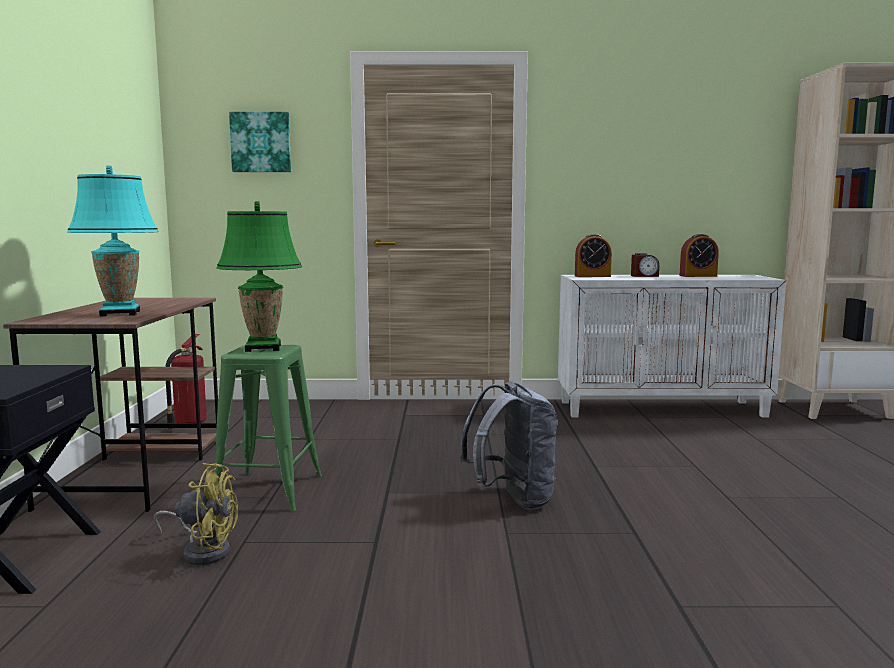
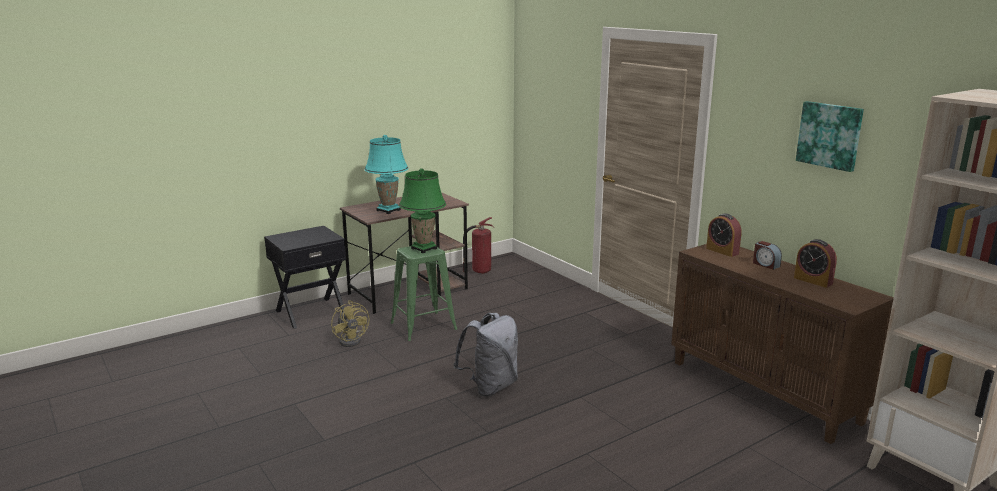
camera: 55 degrees right, 10 degrees up
picture [229,112,291,172] -> picture moved to [796,101,864,172]
white cabinet [558,275,786,417] -> brown cabinet [671,244,894,444]

